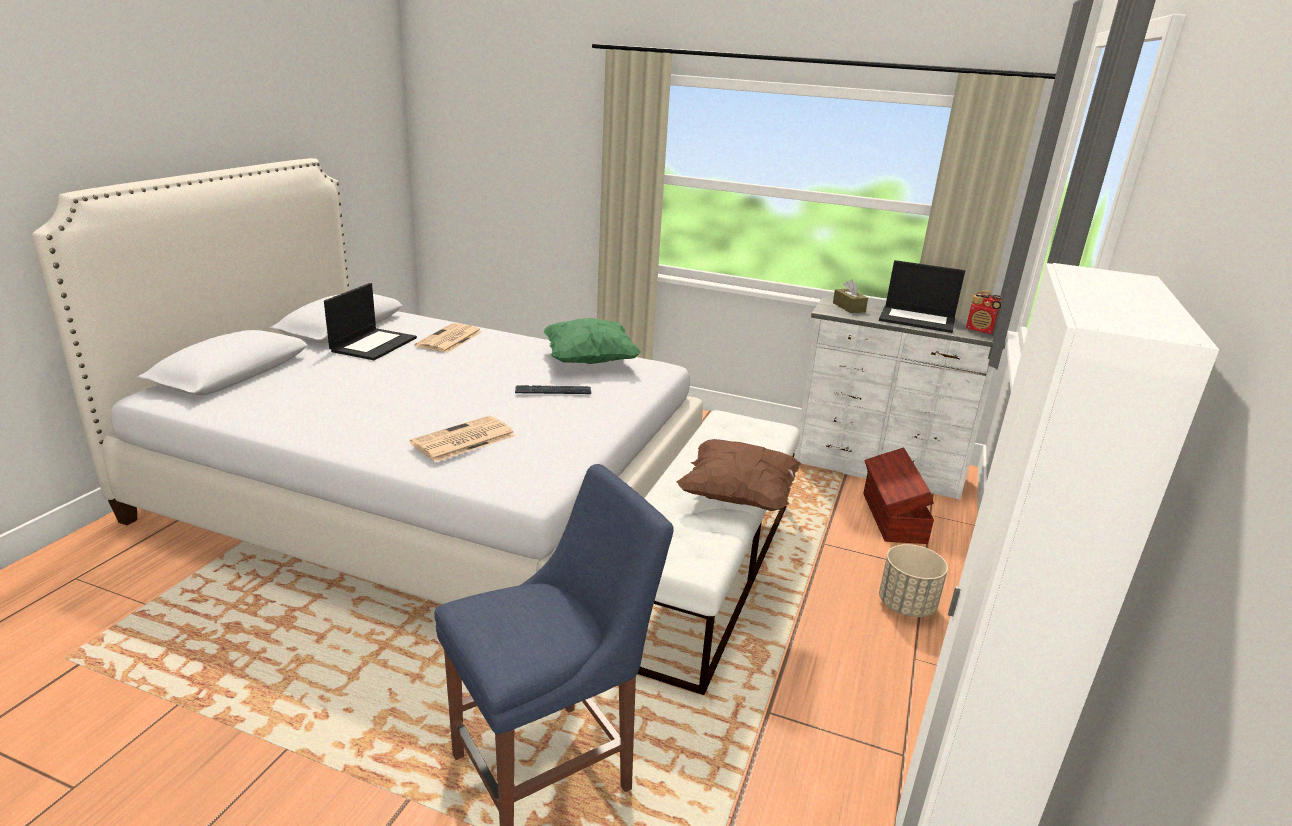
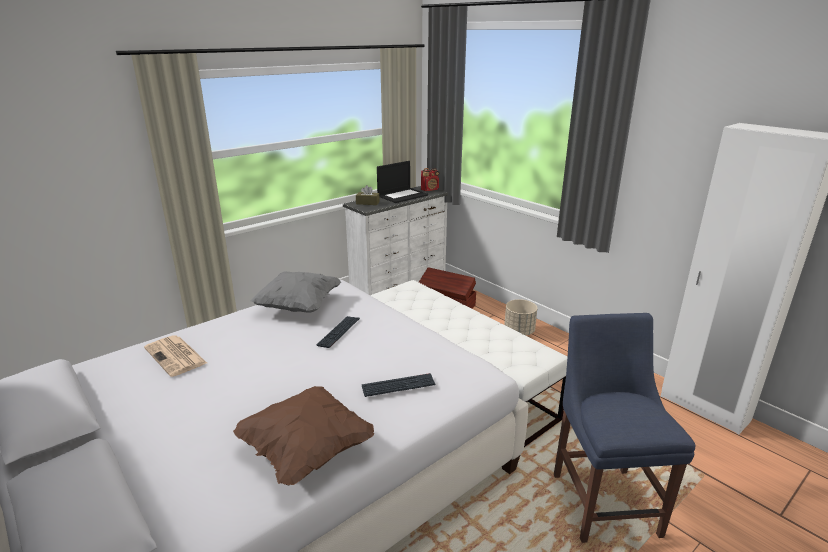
camera: 60 degrees left, 0 degrees up
laptop [324,283,417,360] -> none
newspaper [410,416,516,462] -> keyboard [362,373,436,397]
green pillow [543,318,642,364] -> grey pillow [250,271,342,312]
brown pillow [677,439,802,511] -> brown pillow moved to [233,386,374,485]

